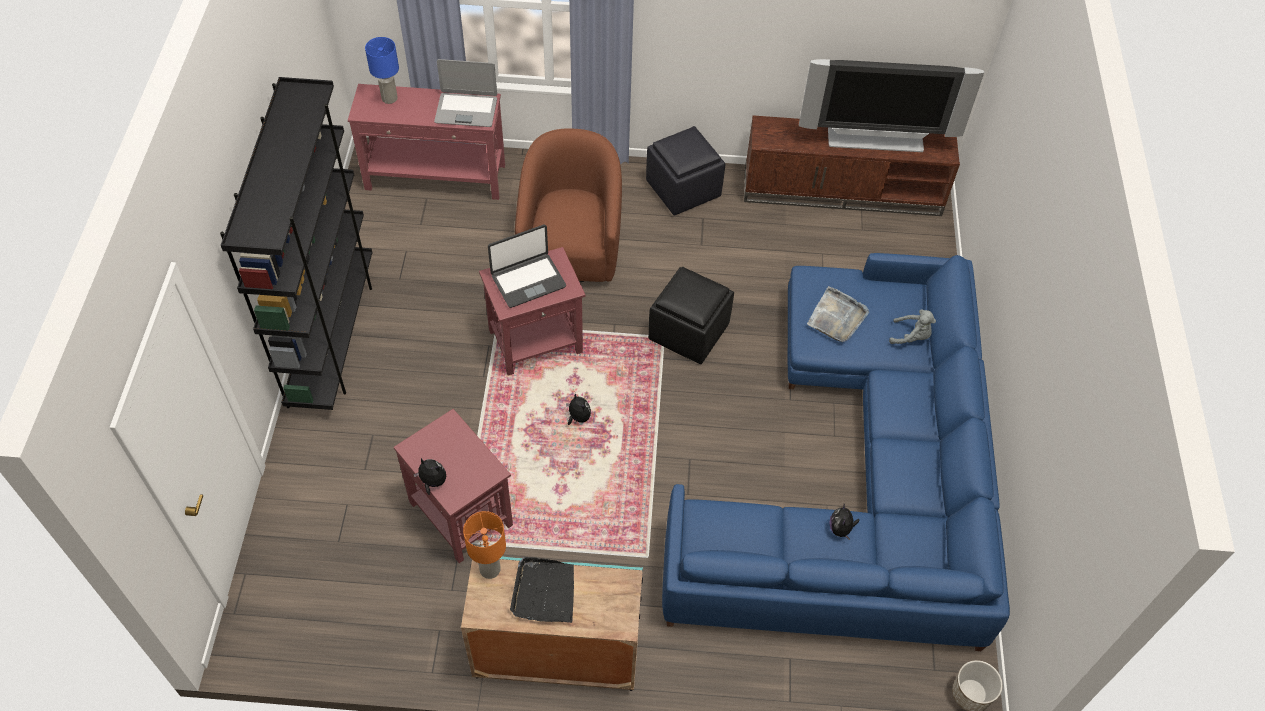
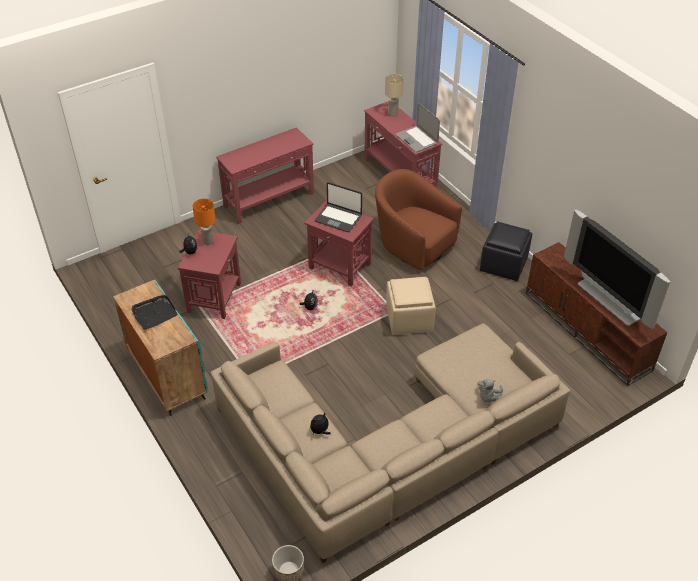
camera: 55 degrees right, 10 degrees down
black bookcase [220,77,372,410] -> red console table [216,127,314,224]
blue table lamp [365,37,399,104] -> beige table lamp [385,74,404,117]
orange table lamp [463,511,506,579] -> orange table lamp moved to [192,199,216,245]
brown armchair [515,128,622,282] -> brown armchair turned 105 degrees counterclockwise [375,169,462,270]
black ottoman [648,267,734,364] -> beige ottoman [386,277,436,335]
blue sofa [662,253,1010,651] -> beige sofa [211,323,570,563]
grey tray [807,286,869,342] -> none
grey plush toy [889,309,936,344] -> grey plush toy turned 45 degrees clockwise [477,379,503,402]

